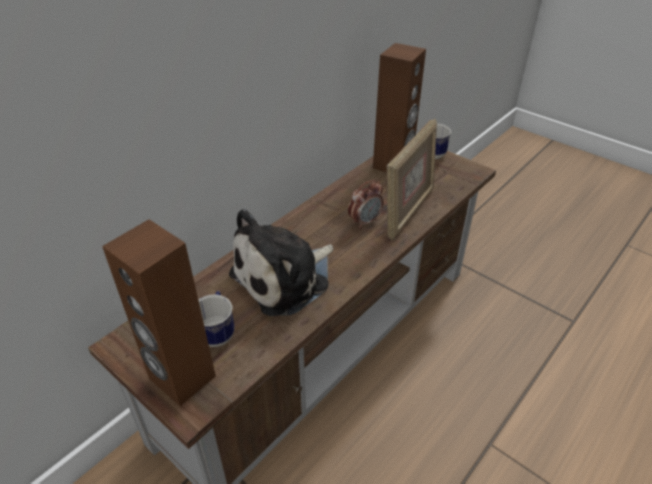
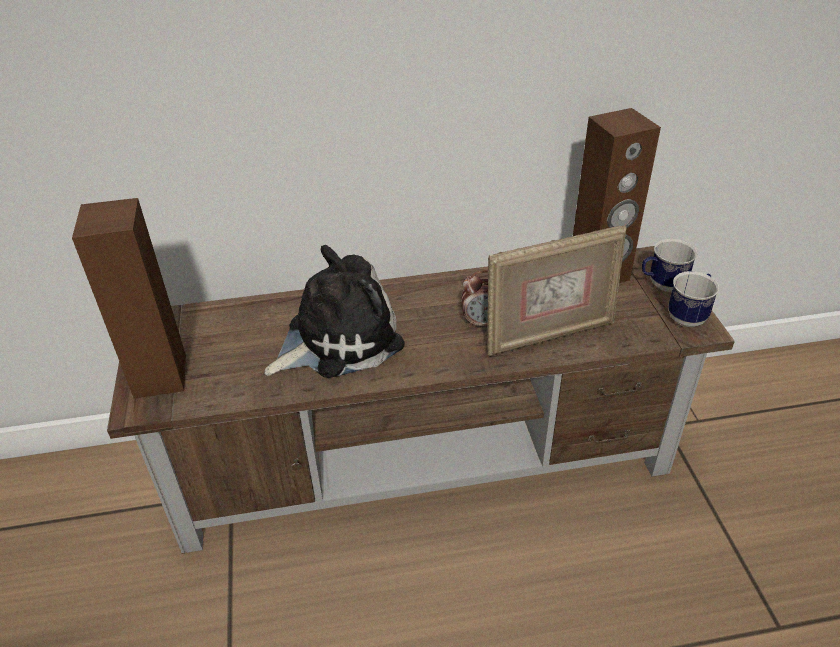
camera: 40 degrees right, 0 degrees up
mug [198,291,235,347] -> mug moved to [668,271,719,327]
plush toy [229,209,333,316] -> plush toy turned 150 degrees clockwise [264,245,404,378]

